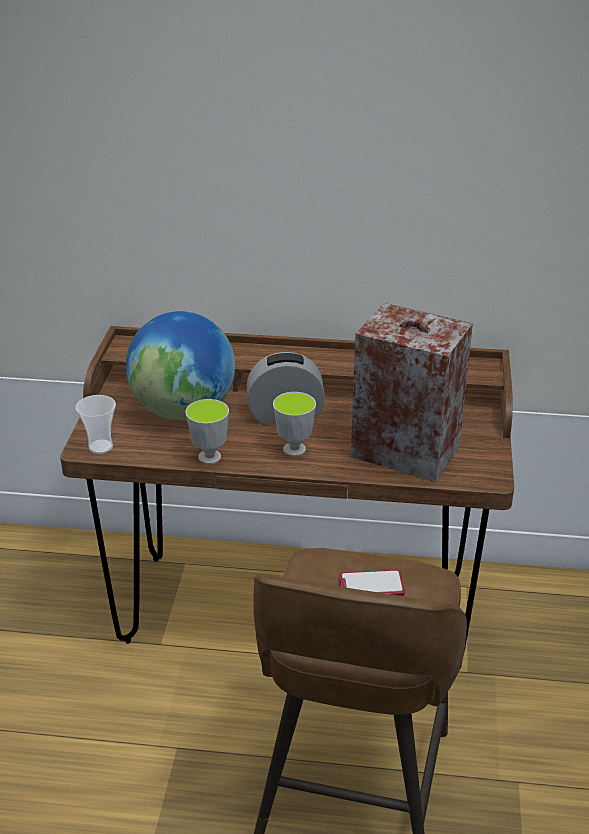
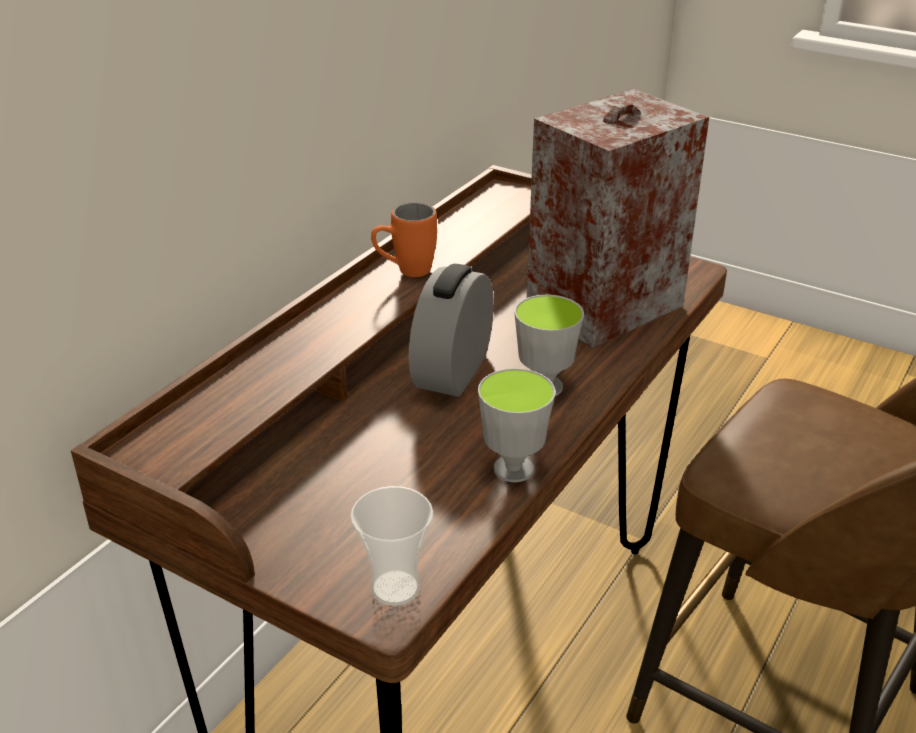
camera: 65 degrees left, 0 degrees up
globe [126,311,235,420] -> none
phone [340,570,405,596] -> none
none -> orange mug [371,202,437,277]

